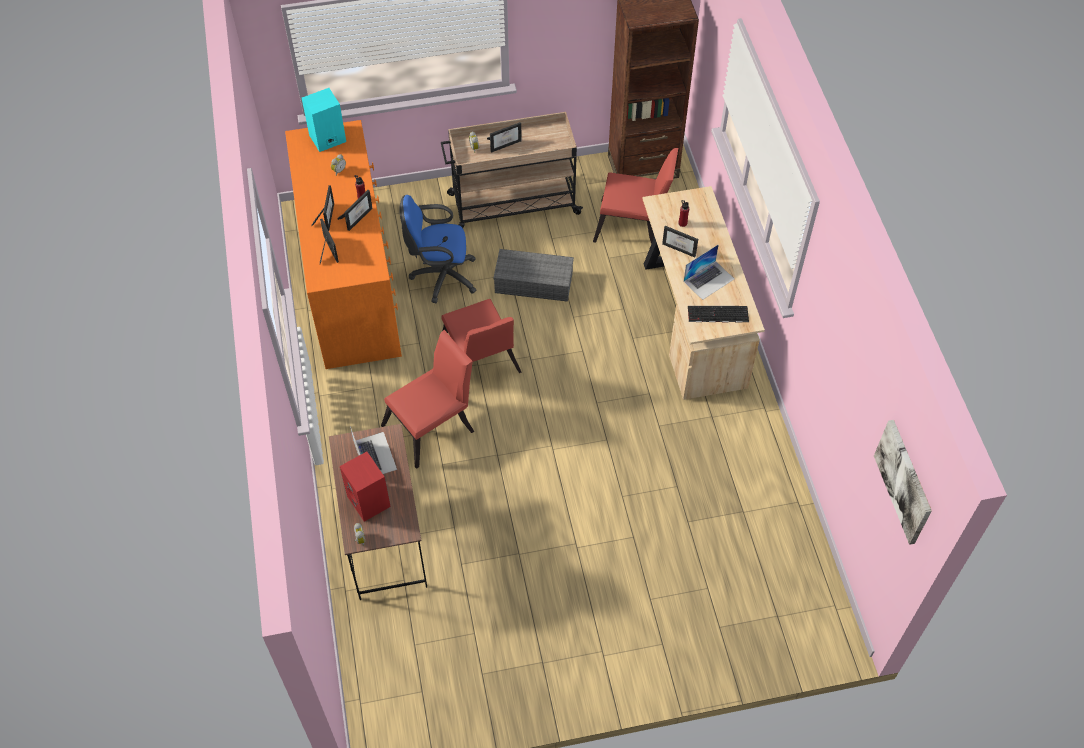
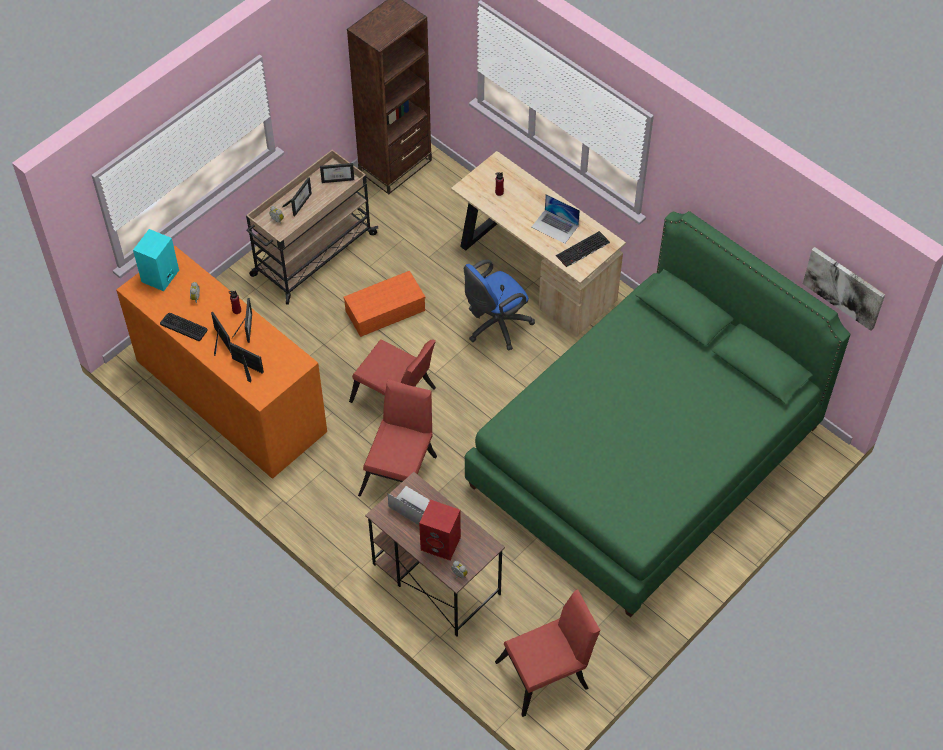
camera: 35 degrees left, 0 degrees up
blue office chair [399,195,476,303] -> blue office chair moved to [464,259,535,350]
grey storage box [493,249,574,302] -> orange storage box [344,271,425,337]
red chair [593,148,678,244] -> red chair moved to [495,589,600,717]
picture frame [662,226,698,257] -> picture frame moved to [320,163,354,183]
laptop [684,244,734,300] -> laptop turned 105 degrees clockwise [532,194,580,244]
none -> keyboard [160,313,208,341]
none -> green bed [465,211,850,617]

